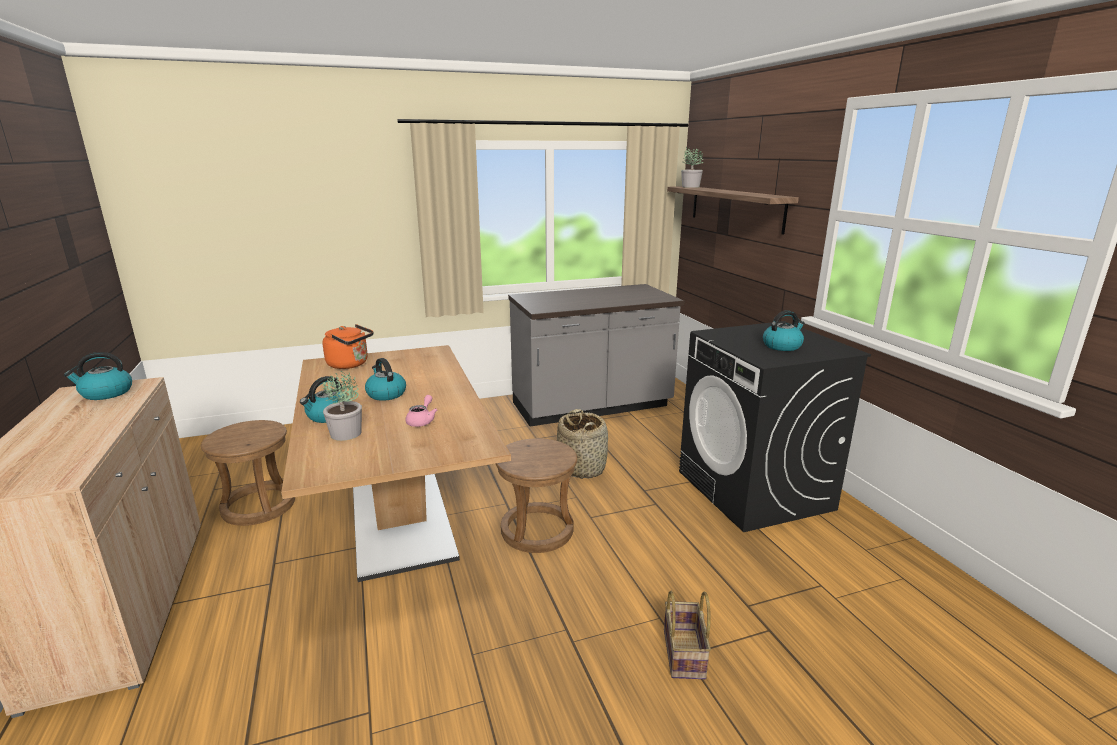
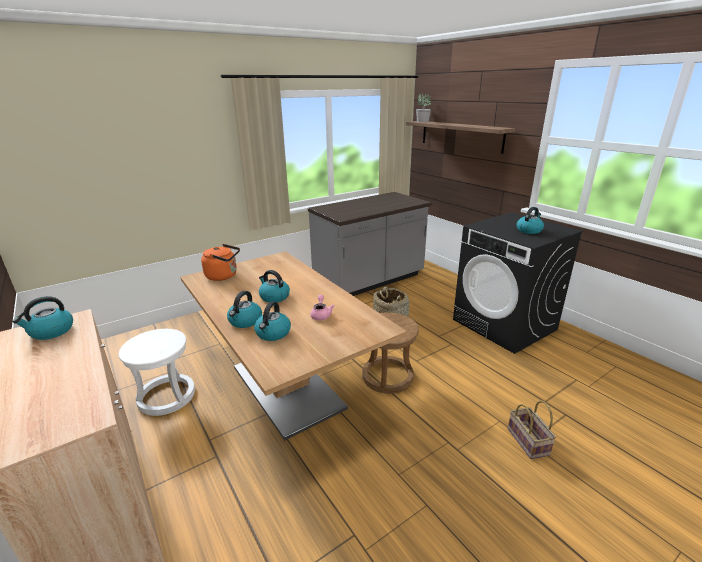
camera: 15 degrees left, 5 degrees up
brown stool [201,420,295,526] -> white stool [118,329,195,416]
potted plant [322,371,362,441] -> kettle [254,301,291,341]

